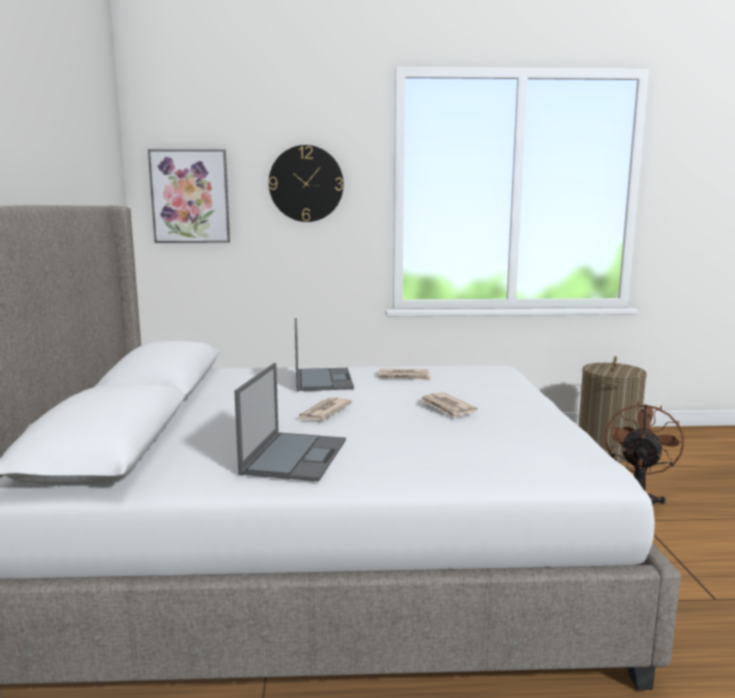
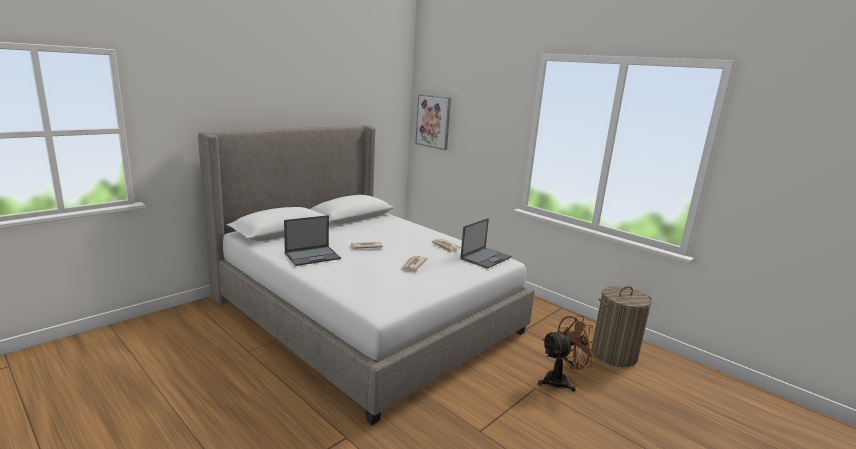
camera: 45 degrees right, 5 degrees up
wall clock [269,145,344,222] -> none
laptop [295,318,354,391] -> laptop moved to [460,218,511,269]

